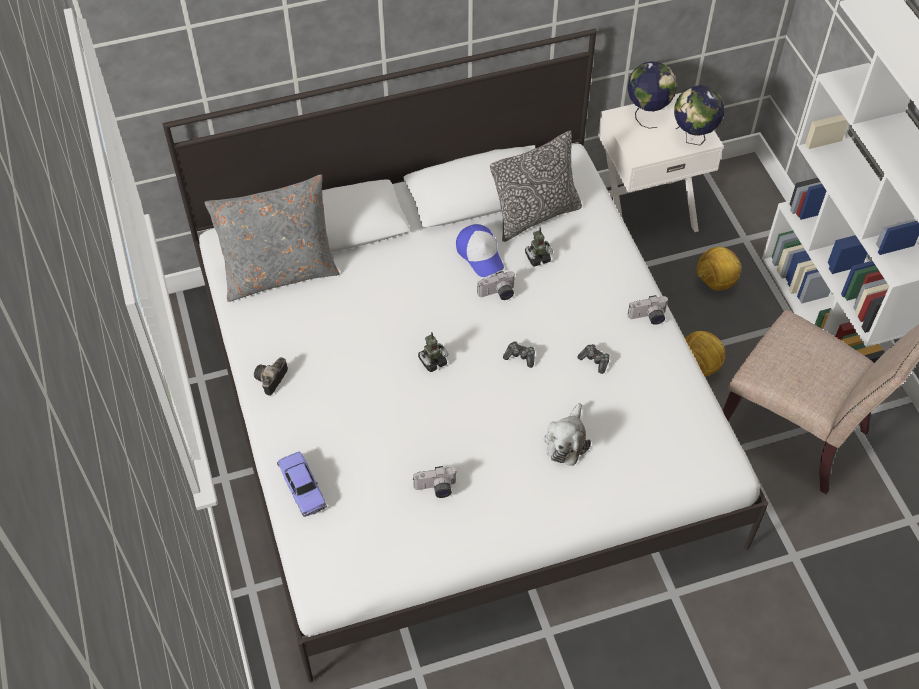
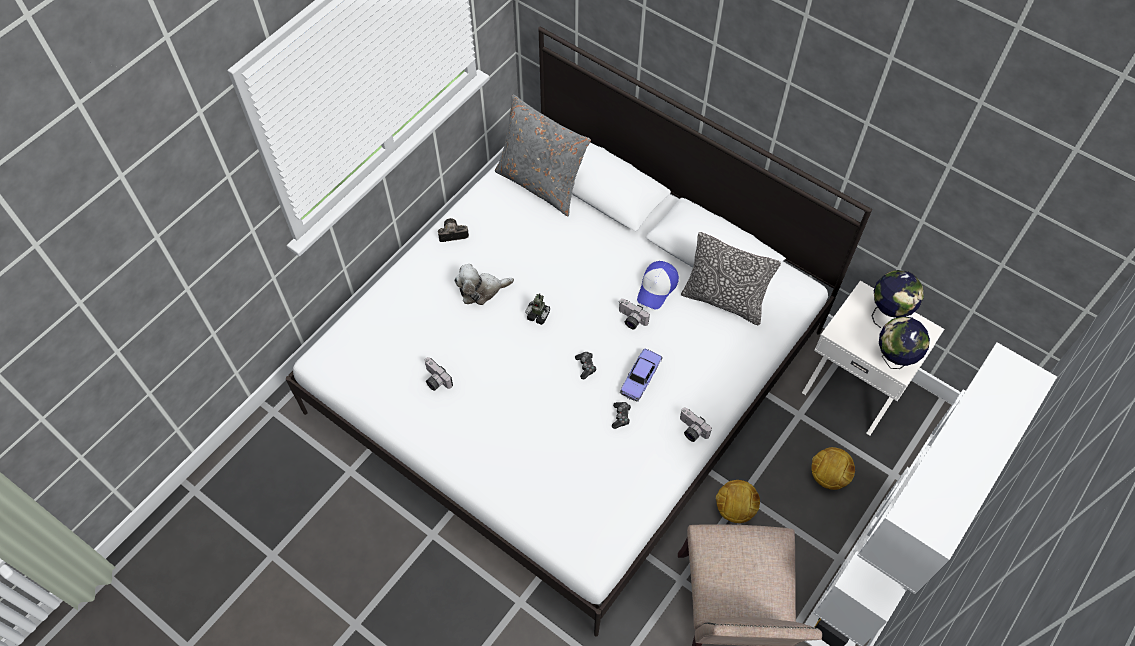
camera: 55 degrees right, 5 degrees up
toy car [277,452,327,517] -> toy car moved to [620,348,663,402]
toy robot [525,227,553,266] -> none
plush toy [544,403,591,466] -> plush toy moved to [454,264,514,305]

